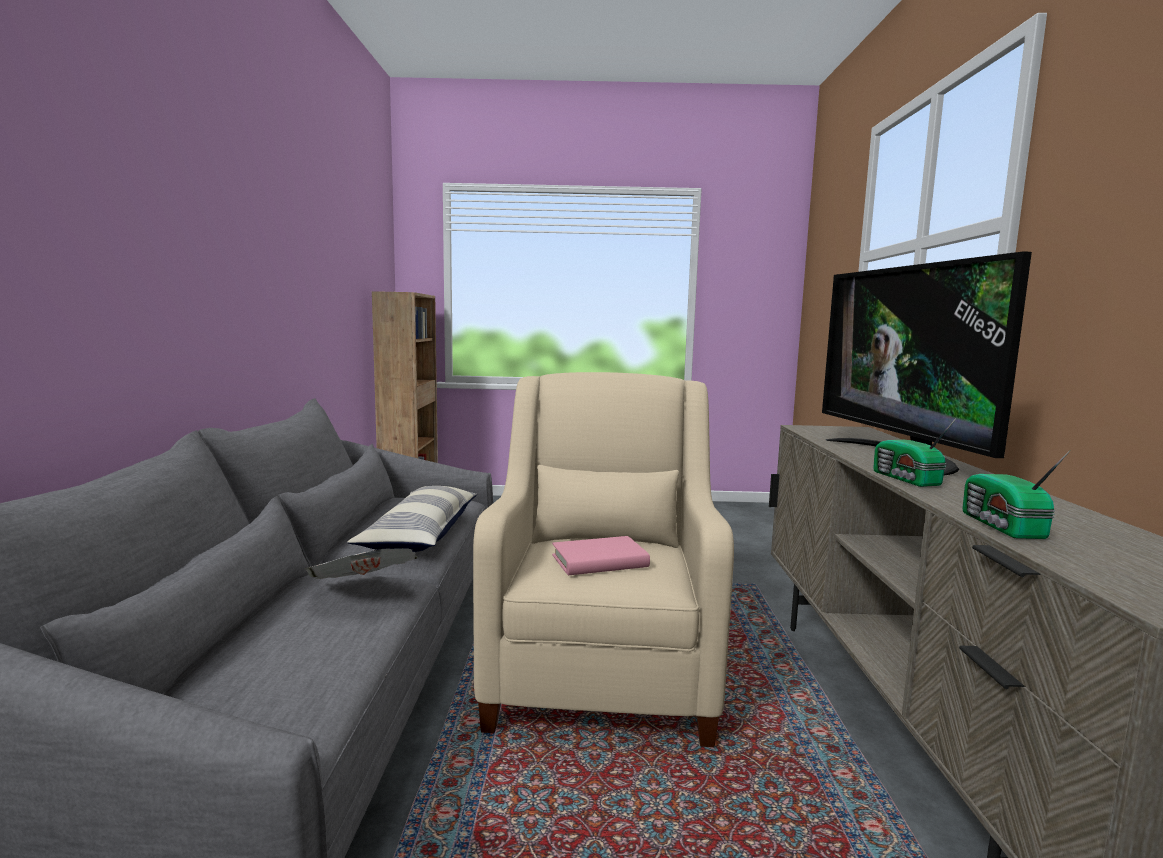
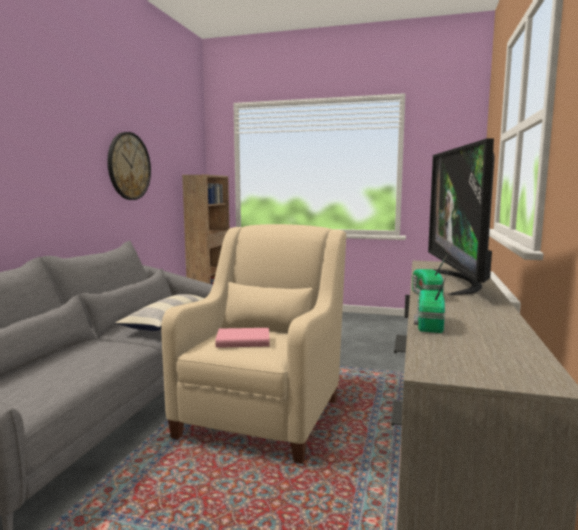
camera: 15 degrees right, 0 degrees up
newspaper [304,548,418,579] -> none
none -> wall clock [108,132,151,200]

